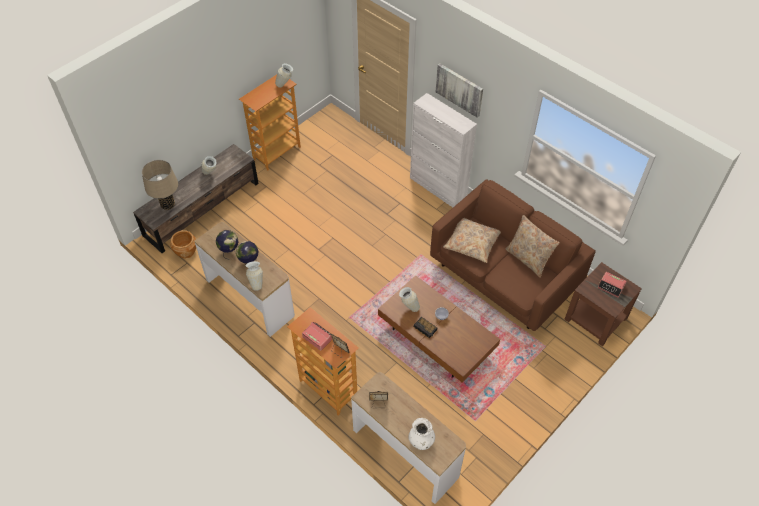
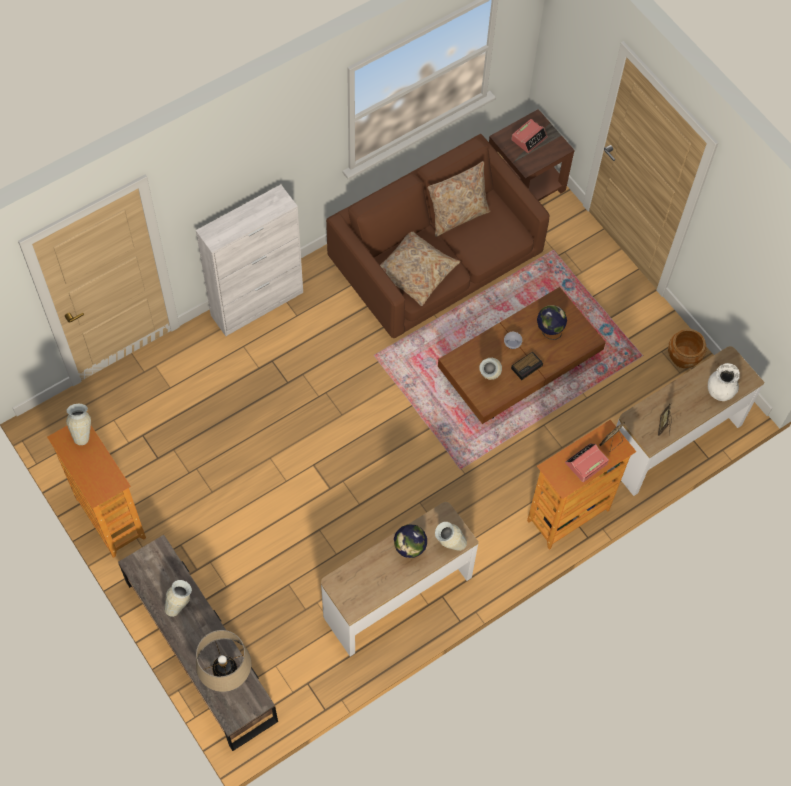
camera: 80 degrees left, 10 degrees up
brown planter [170,230,196,259] -> brown planter moved to [668,329,707,368]
globe [216,230,239,259] -> globe moved to [537,305,567,340]
picture [436,64,483,118] -> none

